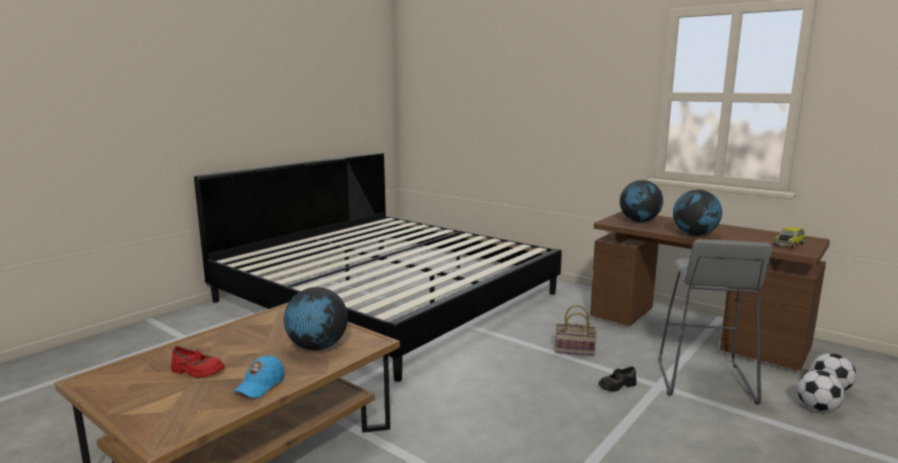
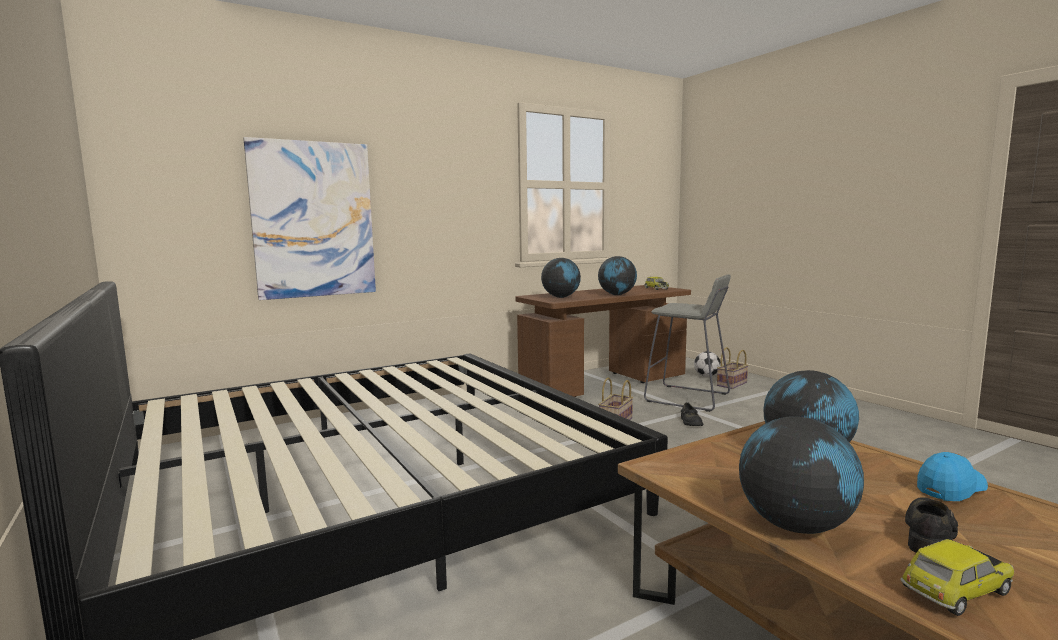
camera: 70 degrees left, 5 degrees down
red shoe [171,346,225,378] -> black shoe [905,497,958,553]
blue cap [233,355,284,398] -> blue cap turned 75 degrees counterclockwise [917,452,988,501]
football [797,370,845,412] -> basket [717,347,748,389]
none -> picture [243,137,376,300]
none -> globe [739,416,864,534]
none -> toy car [901,539,1014,616]

